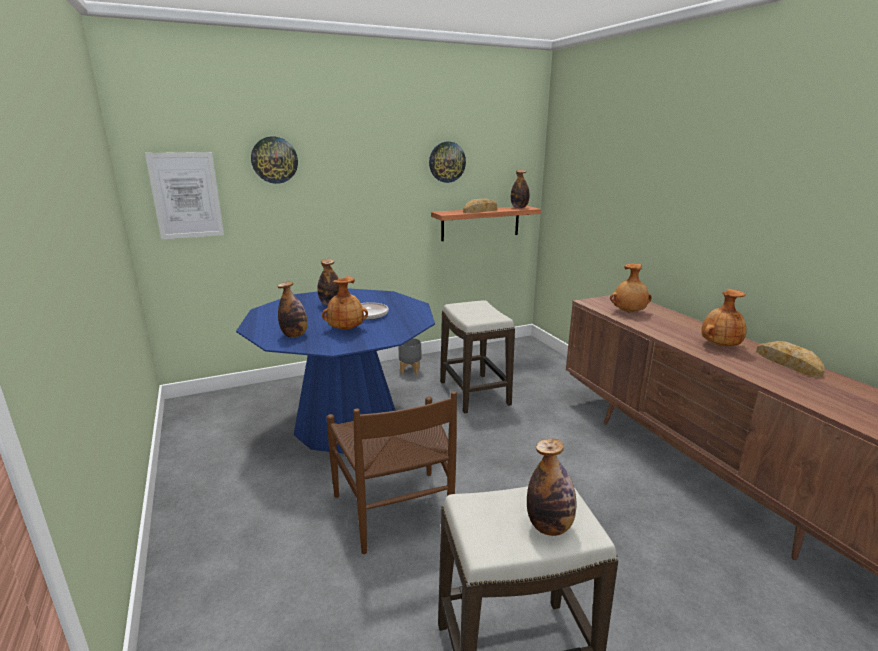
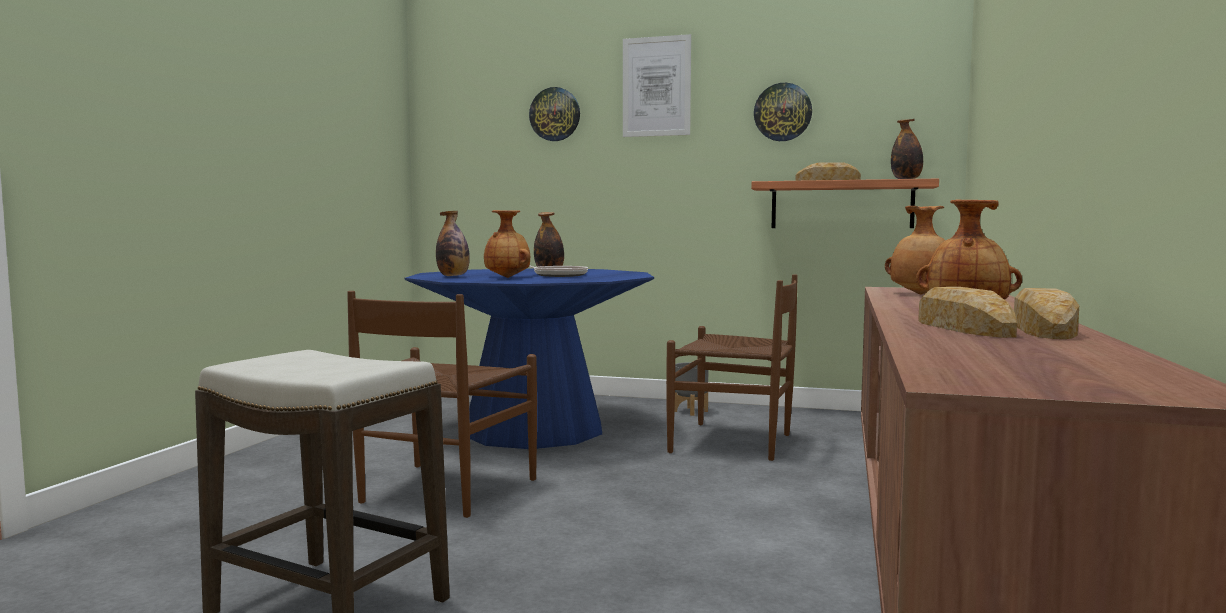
camera: 40 degrees right, 15 degrees down
picture [145,152,224,240] -> picture moved to [623,34,691,137]
stool [440,300,515,414] -> brown chair [666,274,798,461]
bottle [527,439,577,536] -> none
none -> bread [918,287,1017,338]

